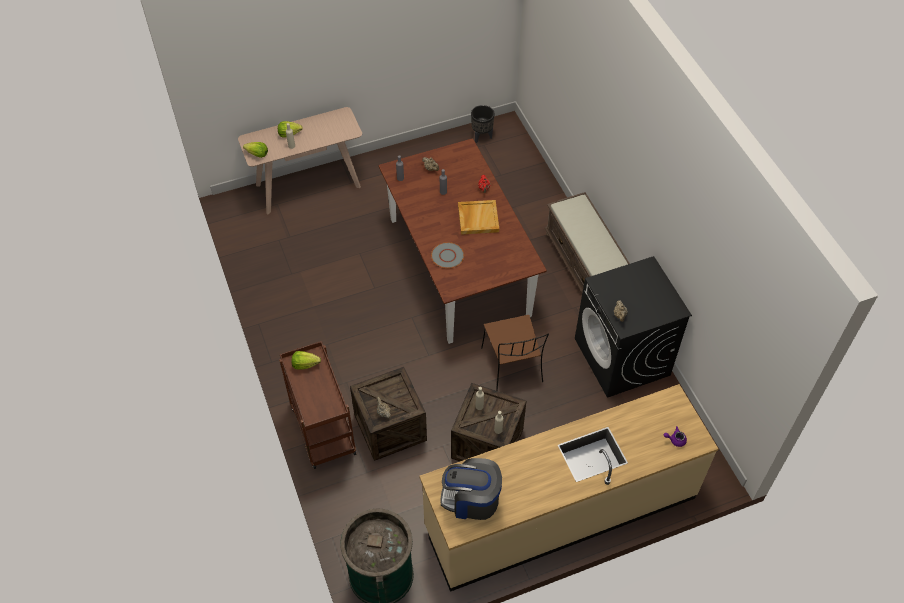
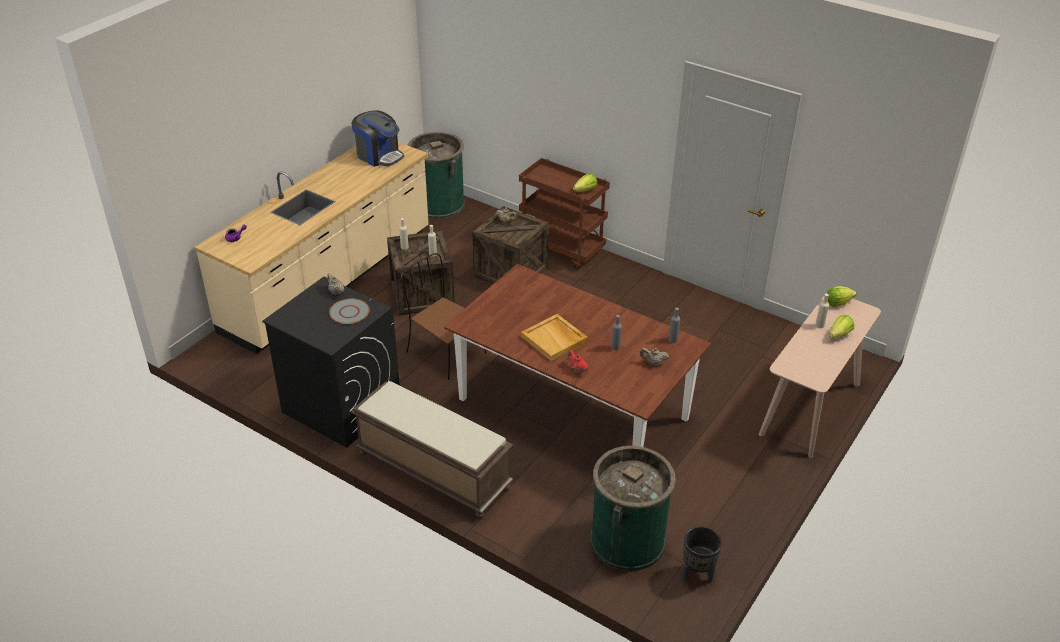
camera: 145 degrees right, 15 degrees down
grey plate [431,242,464,268] -> grey plate moved to [329,299,370,324]
coffee machine [440,458,502,520] -> coffee machine turned 60 degrees clockwise [351,110,404,167]
none -> green trash can [590,446,676,571]

